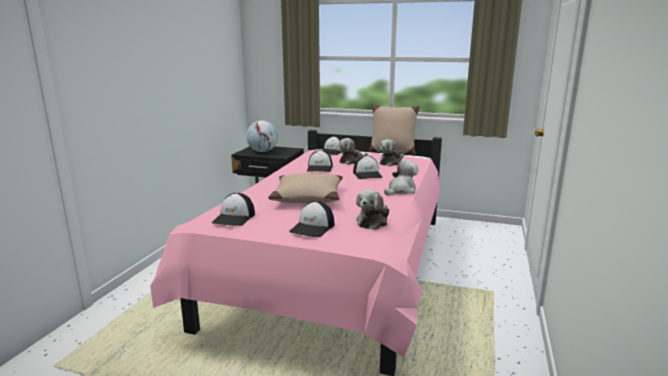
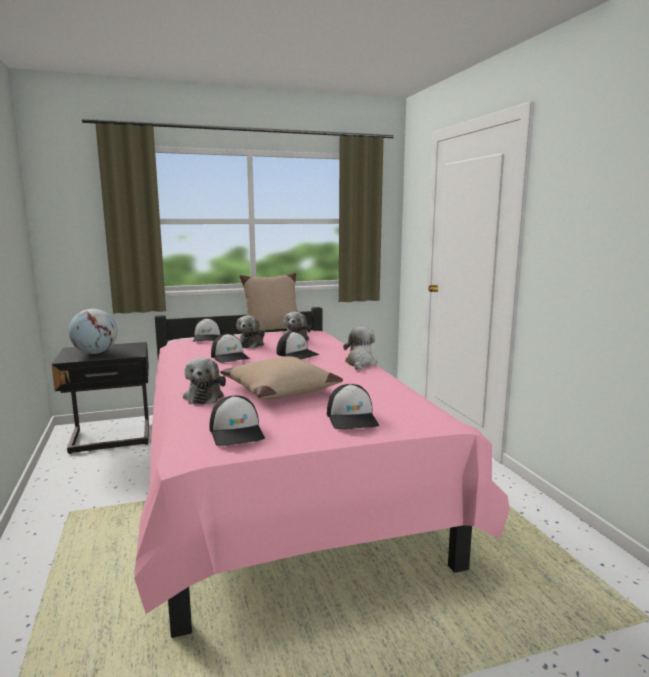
camera: 35 degrees left, 5 degrees down
plush toy [356,189,389,230] -> plush toy moved to [183,357,226,404]

